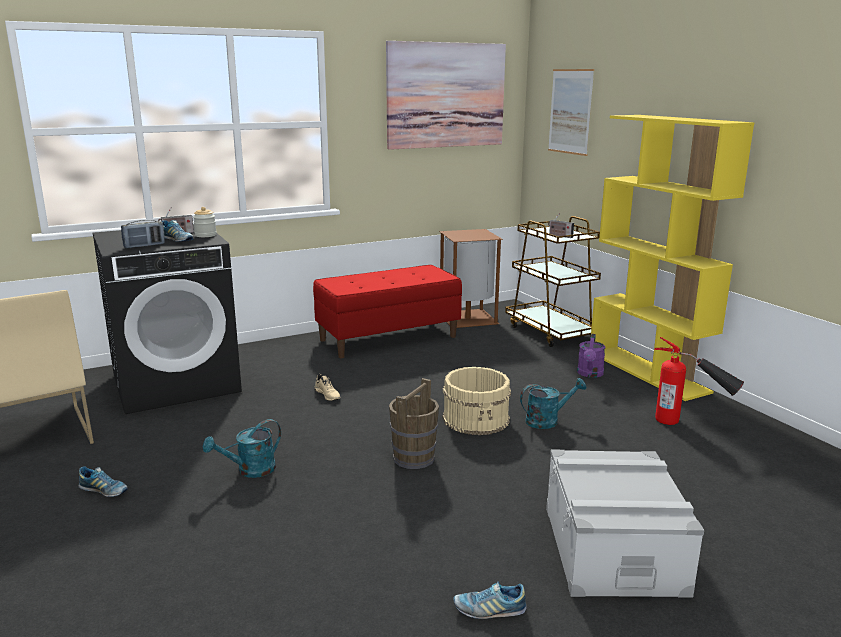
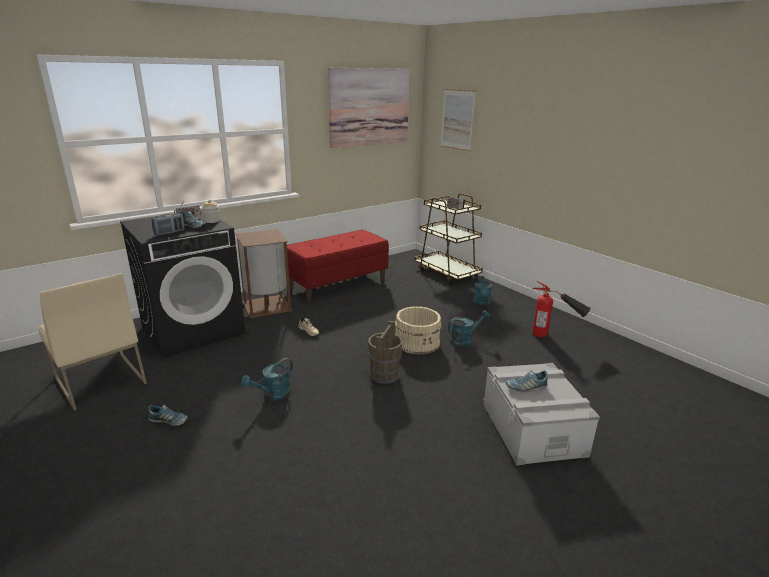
camera: 10 degrees left, 5 degrees up
brown trash can [439,229,503,328] -> brown trash can moved to [235,229,292,318]
shoe [453,581,527,619] -> shoe moved to [506,370,548,392]
purple watering can [577,334,605,378] -> turquoise watering can [473,276,492,306]
yellow bookcase [591,115,754,401] -> none

